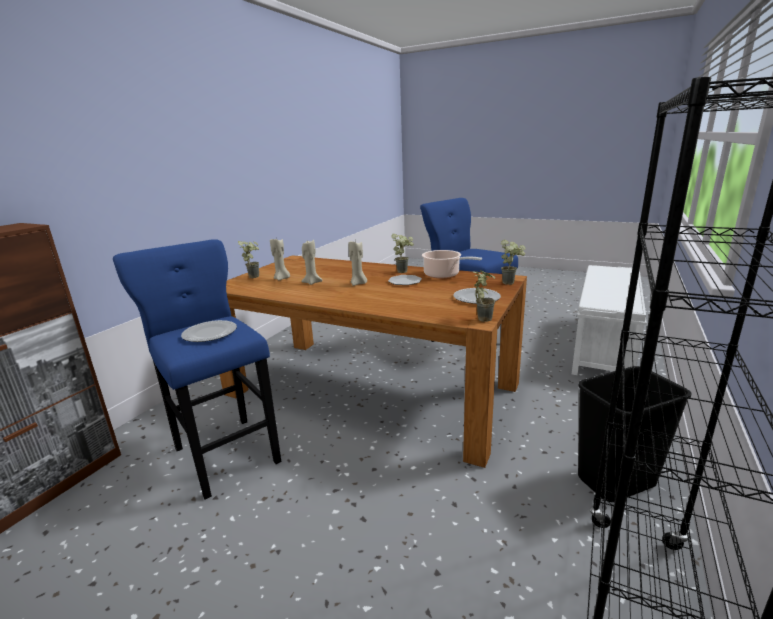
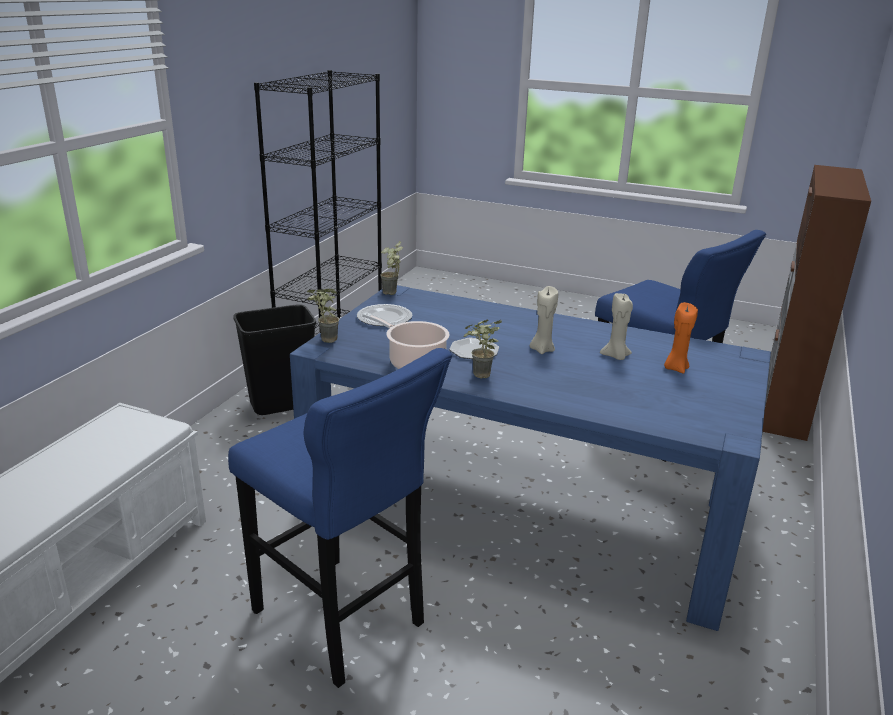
camera: 175 degrees right, 5 degrees up
plate [181,320,237,342] -> none
brown dining table [220,255,527,468] -> blue dining table [290,285,771,631]
potted plant [238,241,259,278] -> none
beige candle [270,239,290,281] -> orange candle [664,302,698,374]

